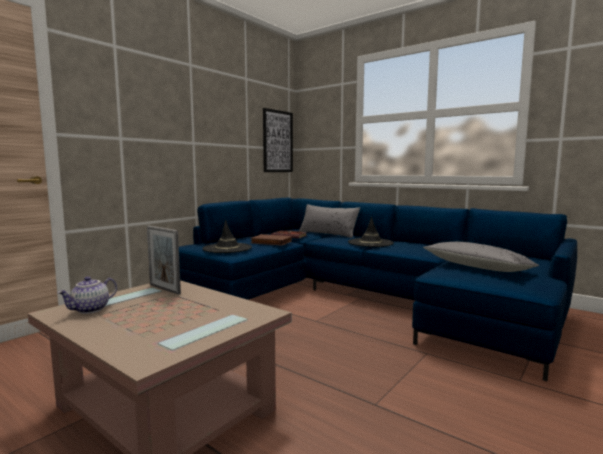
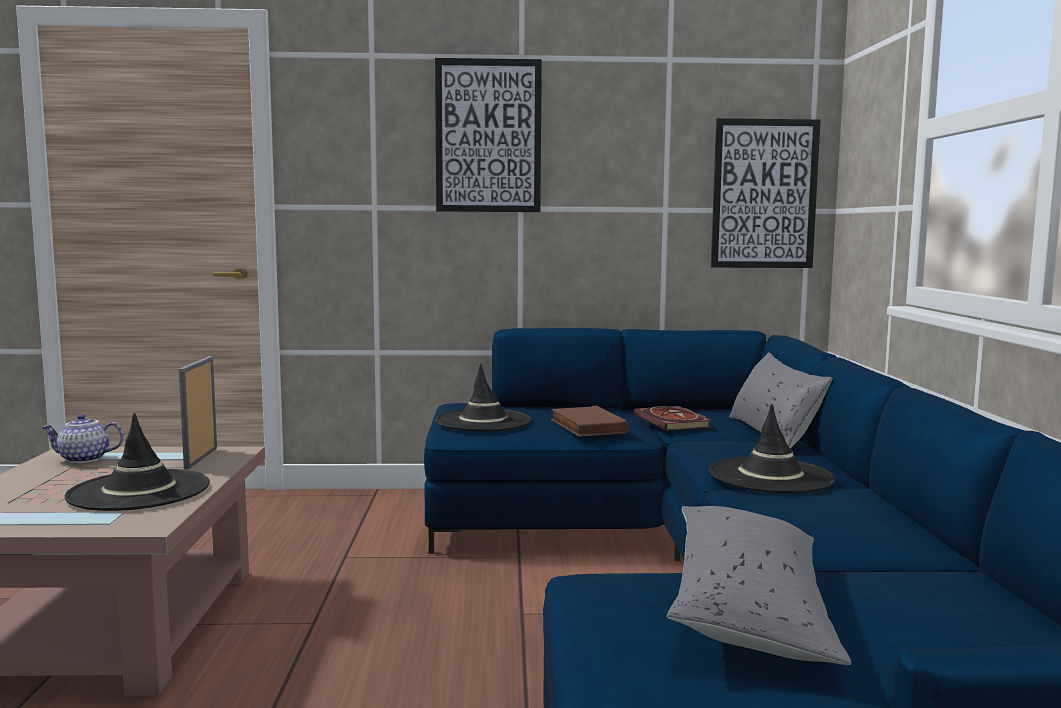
camera: 50 degrees right, 0 degrees up
none -> black hat [65,413,210,511]
none -> picture [435,58,542,212]

